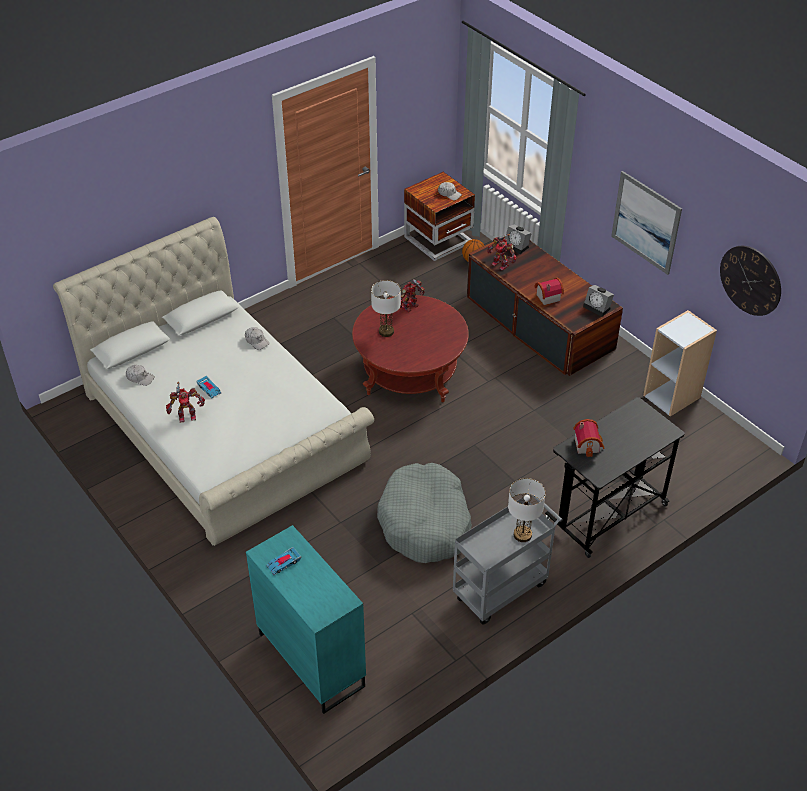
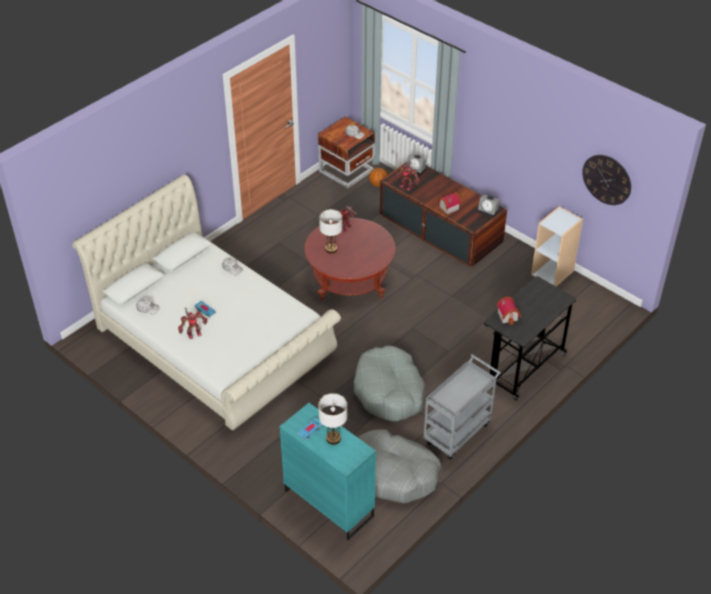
camera: 10 degrees left, 0 degrees up
table lamp [508,478,546,542] -> table lamp moved to [318,393,347,445]
picture [611,171,682,275] -> none
none -> grey dog bed [358,429,441,503]

